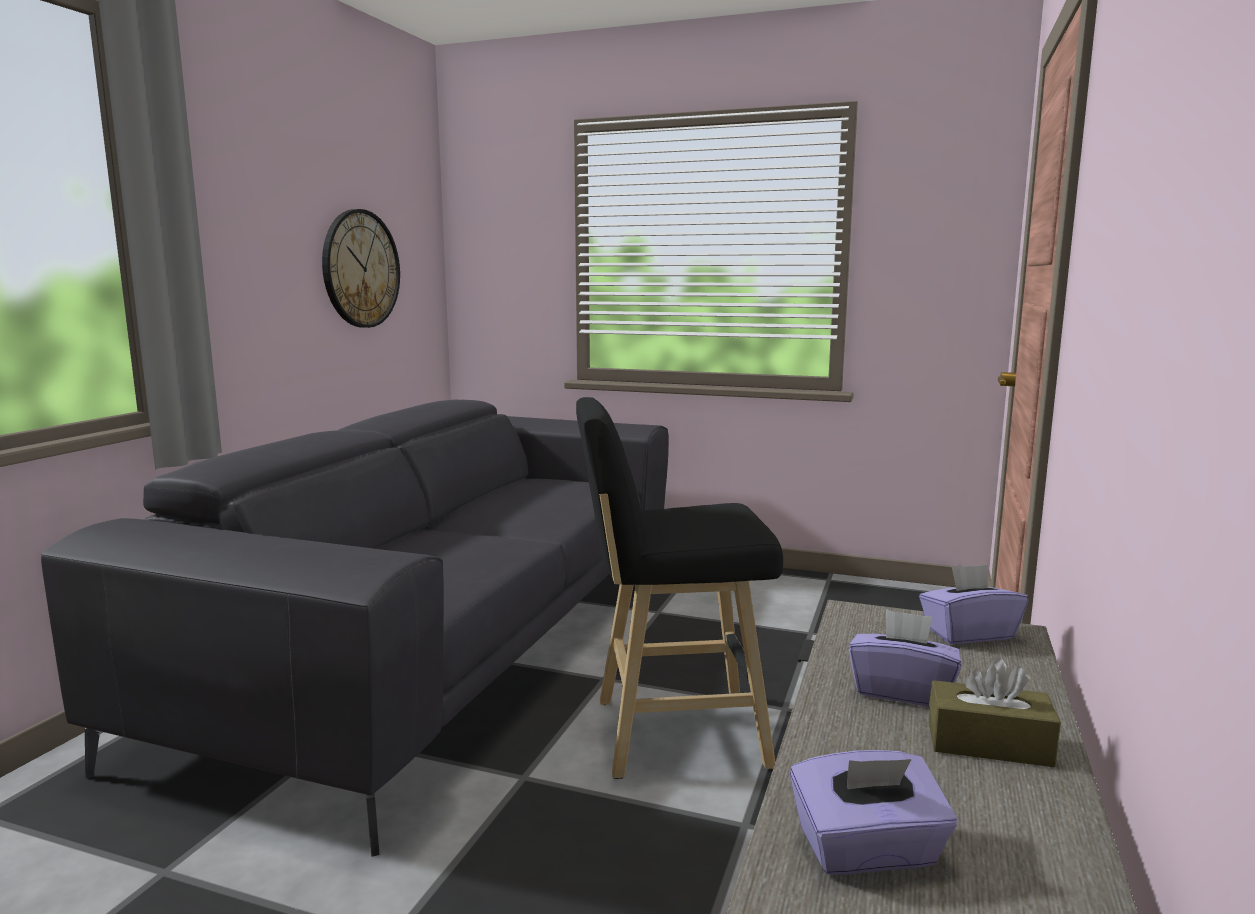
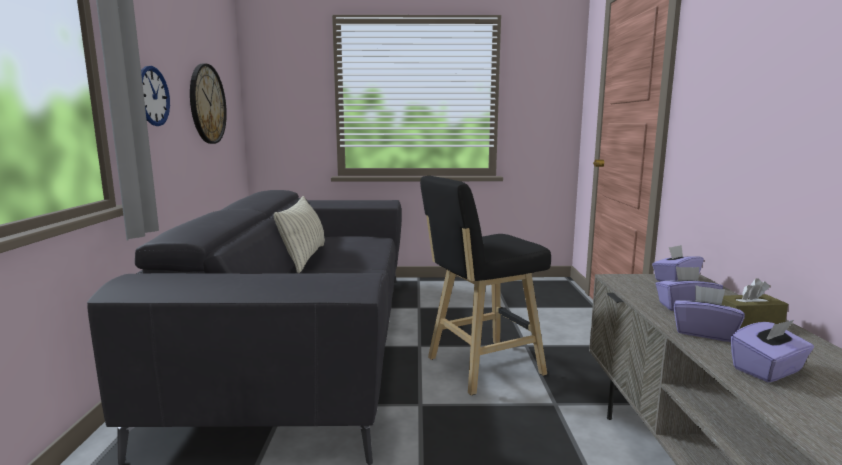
camera: 20 degrees left, 0 degrees up
none -> wall clock [141,66,170,126]
none -> pillow [273,196,325,273]
none -> purple tissue box [673,285,745,342]

